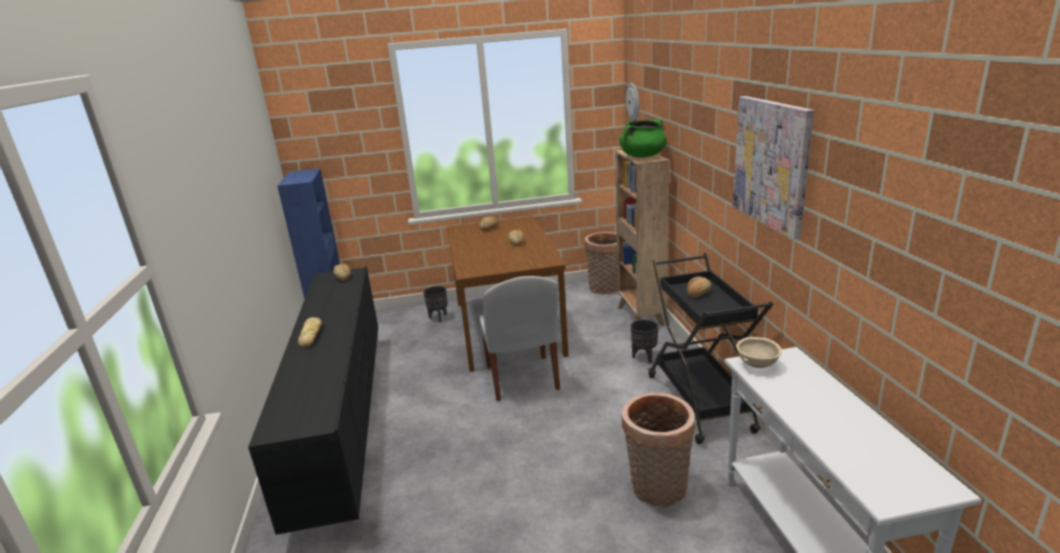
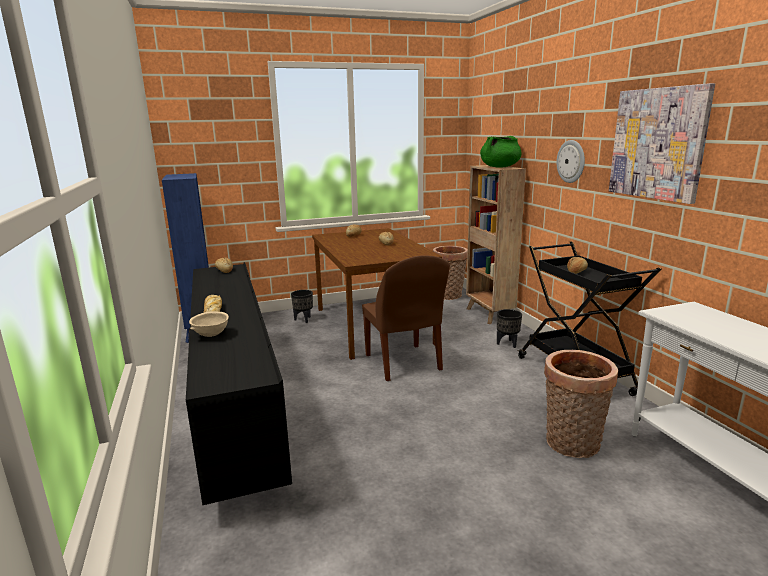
camera: 10 degrees left, 5 degrees down
white chair [479,276,560,401] -> brown chair [362,255,450,381]
wall clock [626,83,639,121] -> wall clock moved to [556,140,585,183]
beige bowl [736,337,782,368] -> beige bowl moved to [189,311,229,337]

